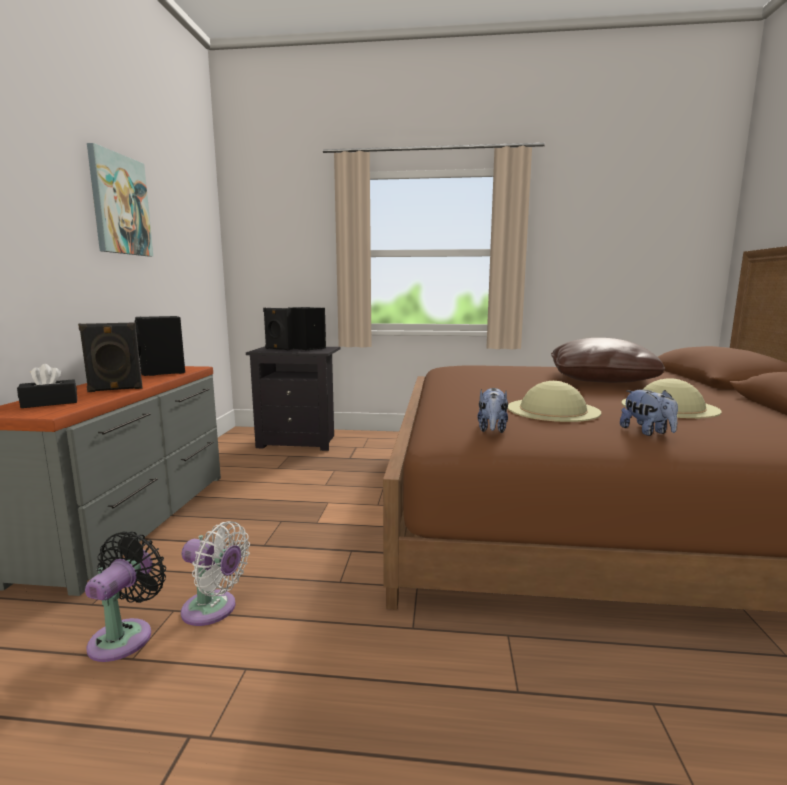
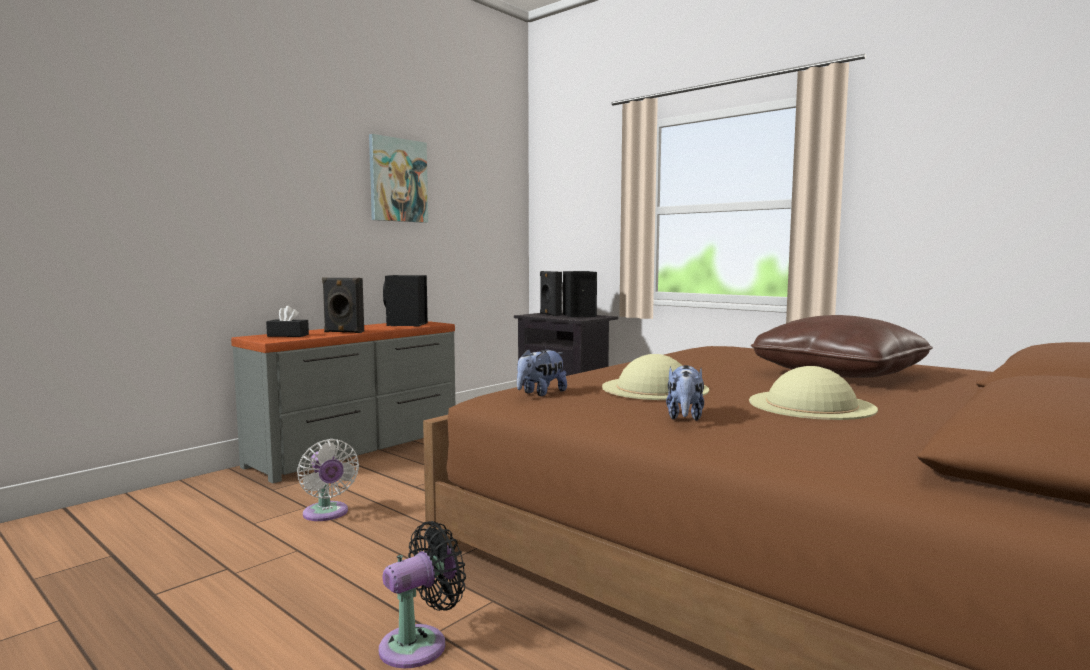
camera: 35 degrees right, 5 degrees down
black fan [85,532,166,662] -> black fan moved to [379,521,466,668]

